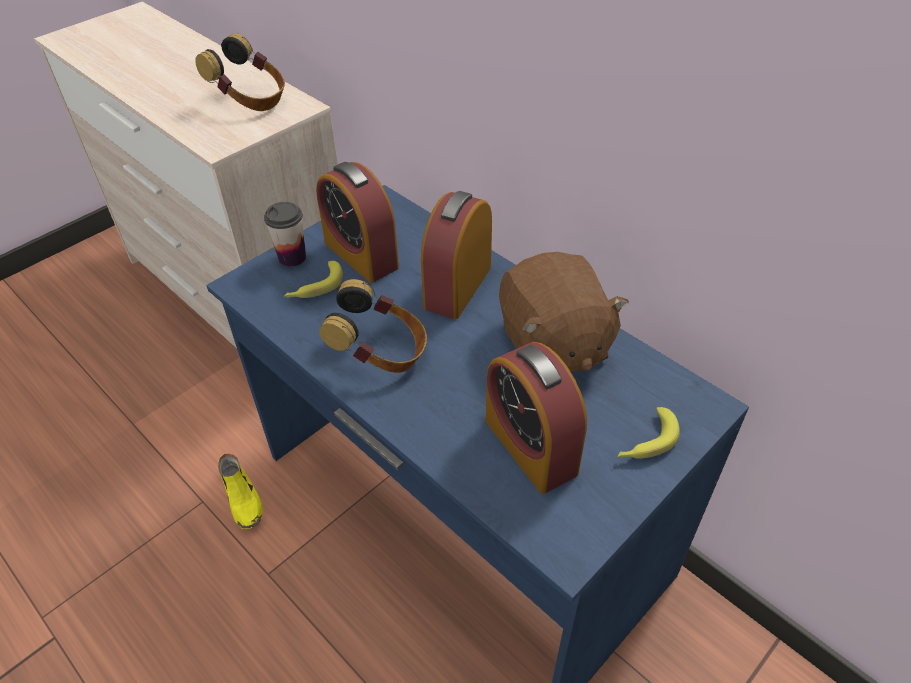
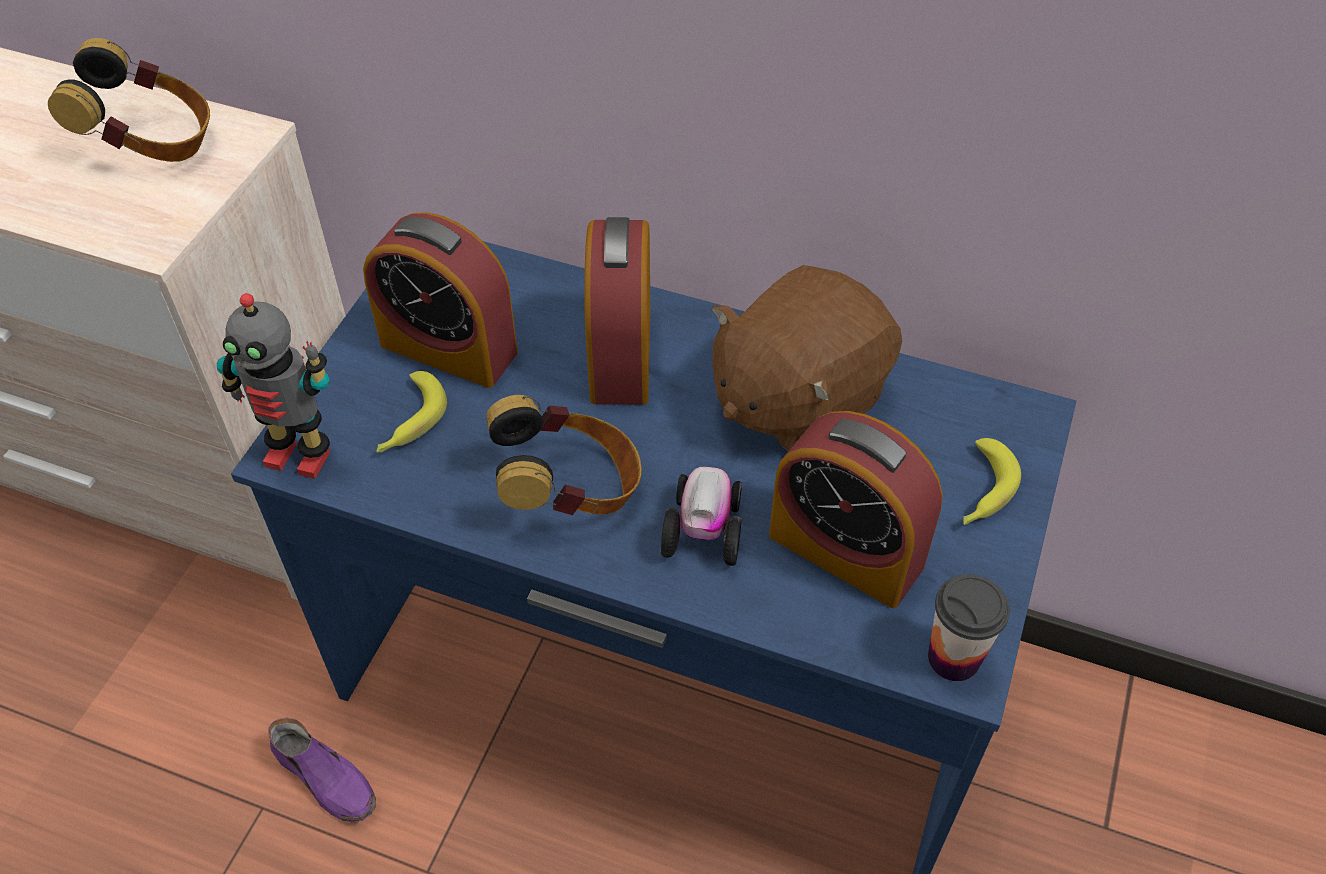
camera: 25 degrees left, 5 degrees up
yellow shoe [218,454,263,529] -> purple shoe [268,717,376,823]
cup [264,202,306,267] -> cup moved to [928,574,1010,681]
brown plush toy [499,252,629,372] -> brown plush toy turned 90 degrees clockwise [712,265,902,451]
none -> toy robot [217,293,330,479]
none -> toy car [661,467,742,566]

